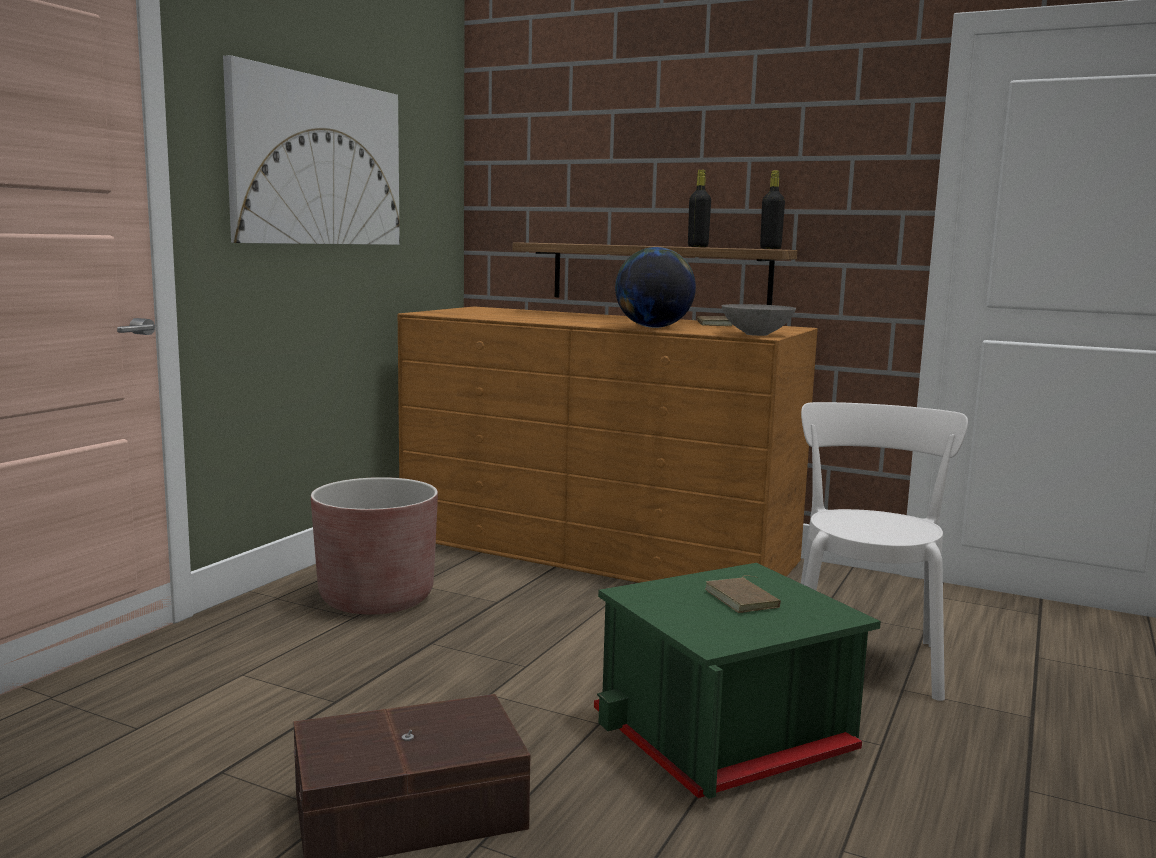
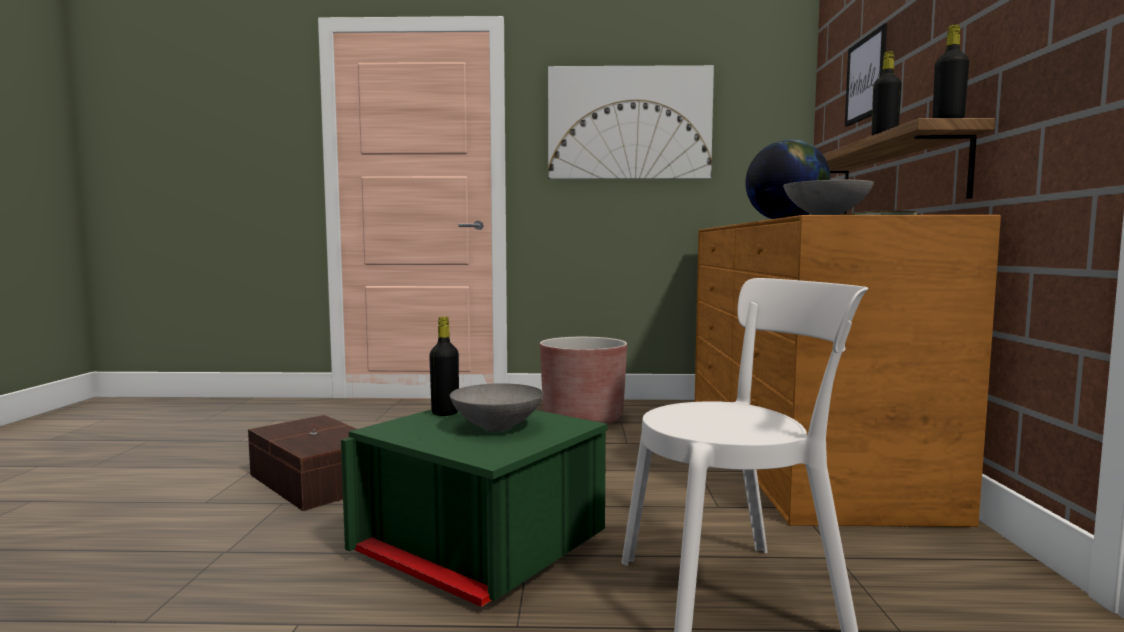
camera: 65 degrees right, 5 degrees down
brown book [705,575,781,613] -> grey bowl [450,383,543,432]
none -> black bottle [429,317,459,416]
none -> picture [845,24,887,127]

